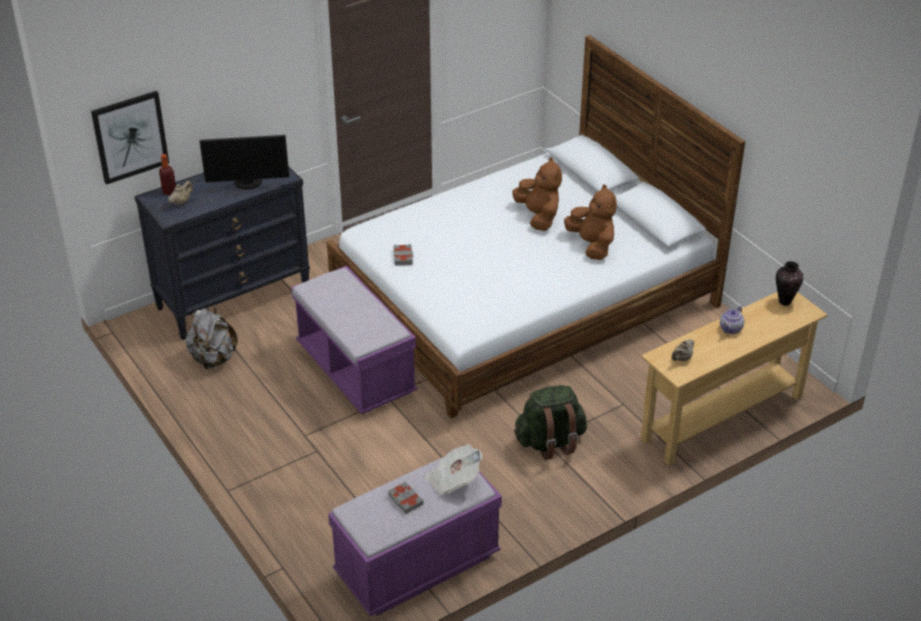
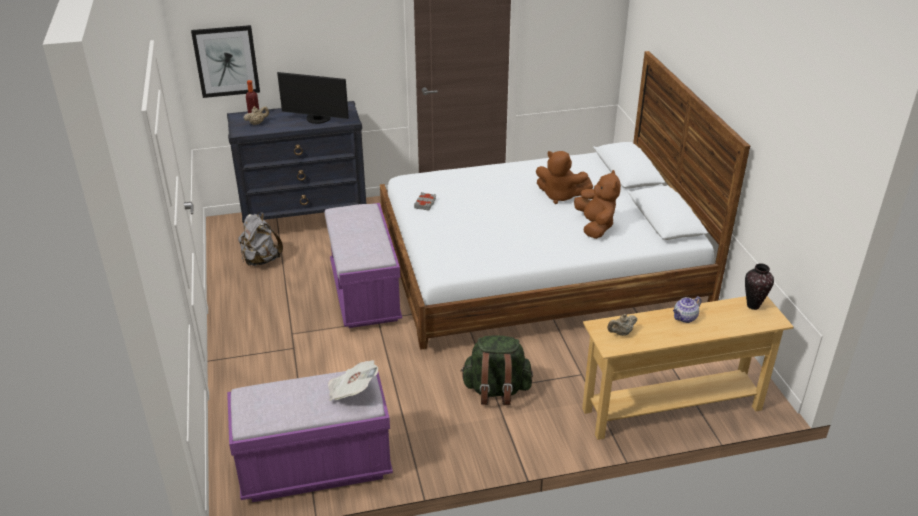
camera: 20 degrees right, 5 degrees down
grey book [388,481,424,514] -> none
brown plush toy [512,157,562,231] -> brown plush toy turned 120 degrees clockwise [536,151,593,204]

